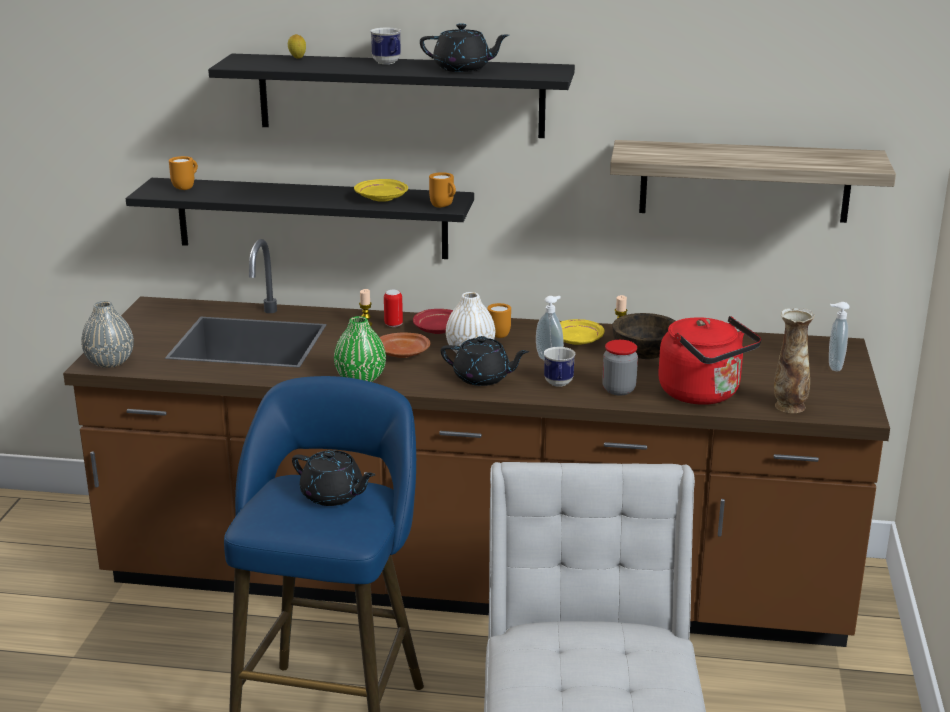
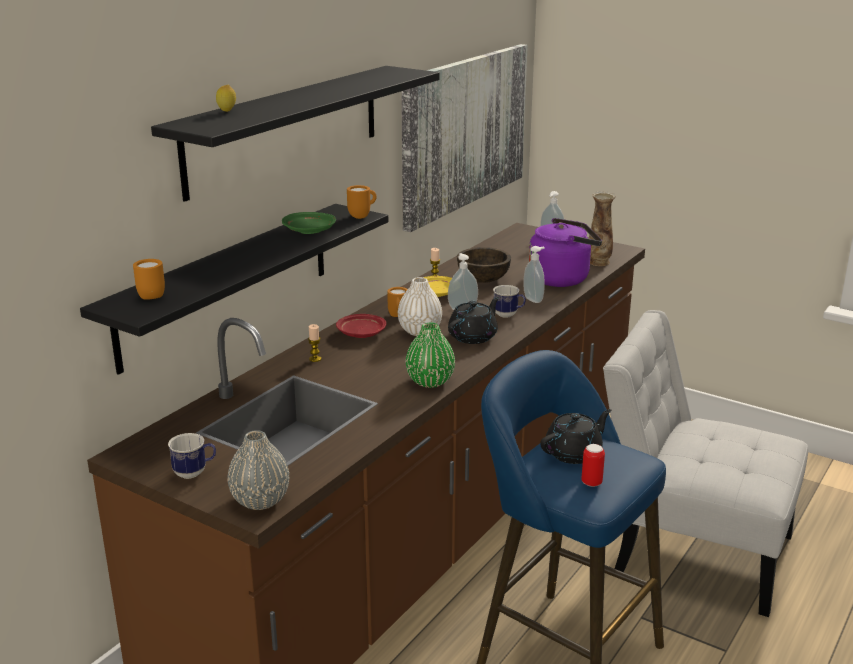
camera: 65 degrees left, 0 degrees up
yellow plate [354,179,408,202] -> green plate [282,212,336,234]
mug [370,28,401,64] -> mug moved to [168,433,216,479]
brown plate [379,333,430,358] -> none
can [384,290,403,327] -> can moved to [581,444,605,487]
black teapot [420,23,509,72] -> none
jar [602,340,638,395] -> soap dispenser [523,246,545,303]
shelf [610,140,896,223] -> picture [401,44,528,232]
red kettle [658,316,761,405] -> purple kettle [529,218,602,287]

